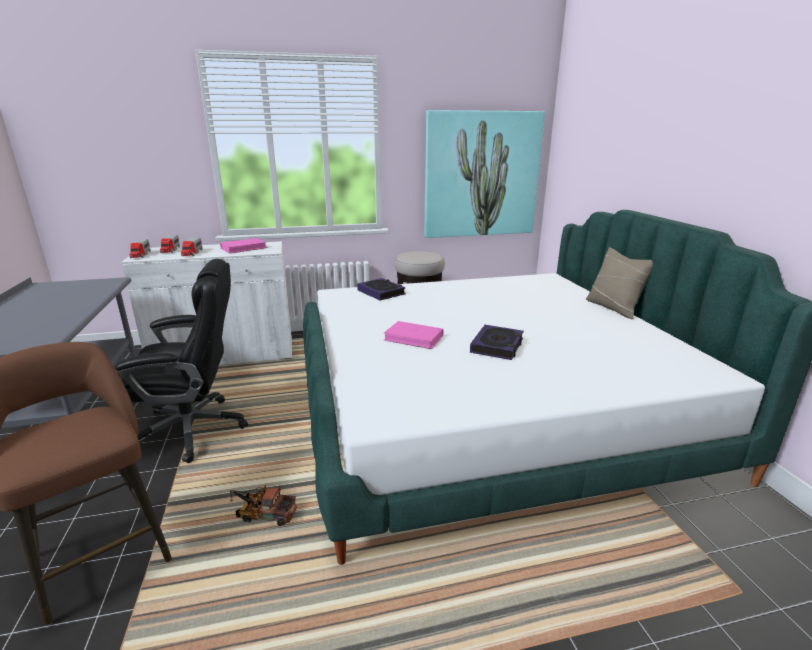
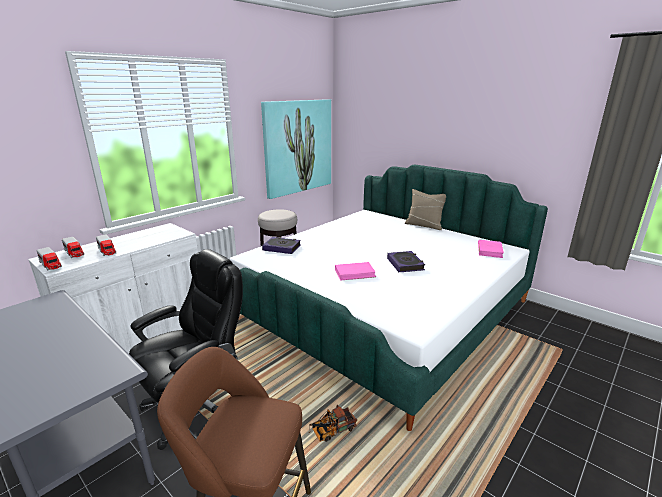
camera: 35 degrees left, 0 degrees up
pink book [220,238,268,254] -> pink book moved to [478,240,504,258]

